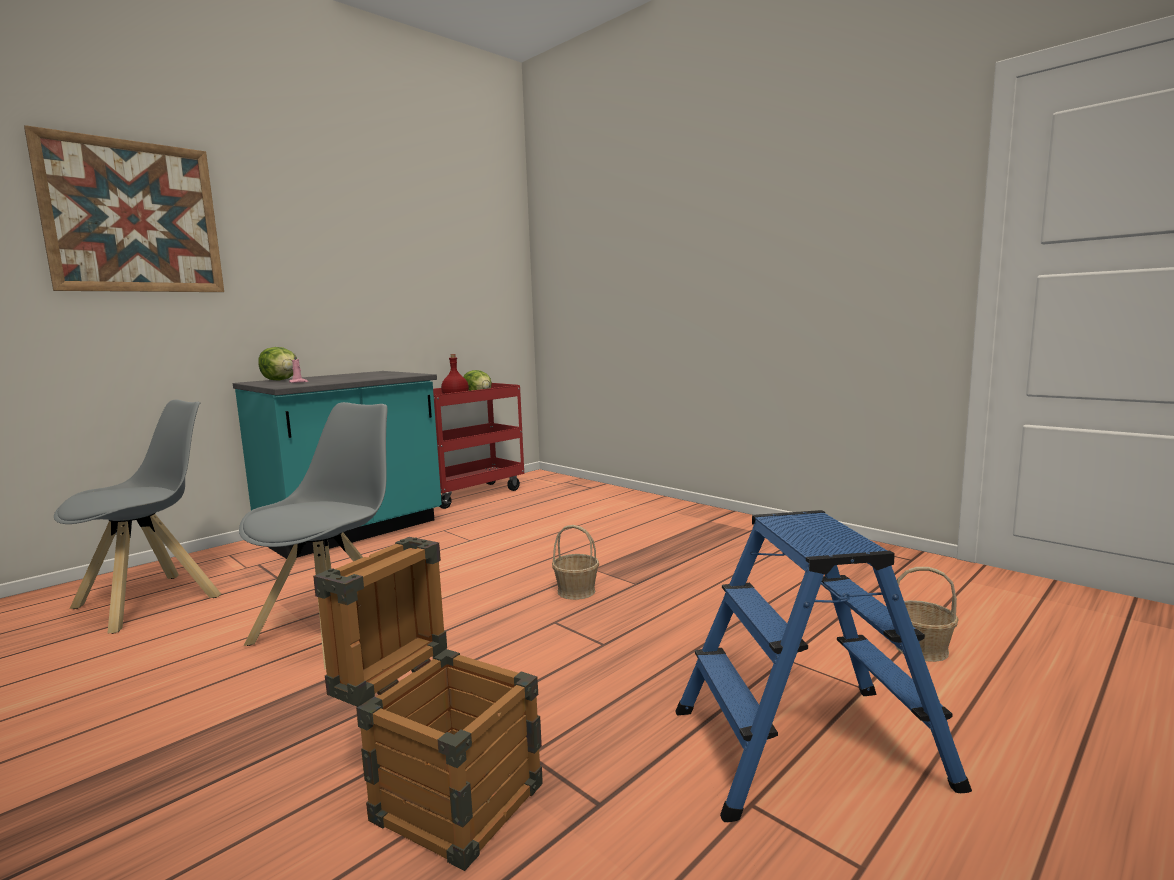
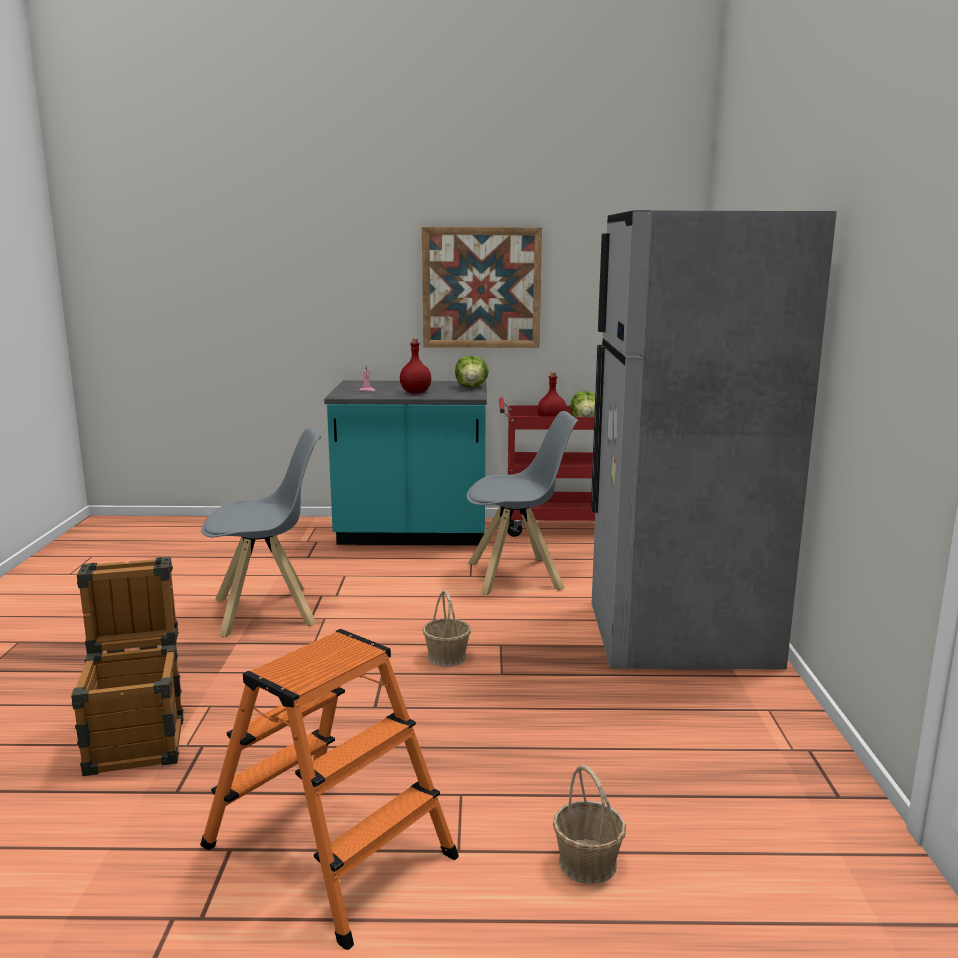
camera: 45 degrees right, 5 degrees up
picture [24,125,224,292] -> picture moved to [422,227,542,348]
grey chair [54,399,221,634] -> grey chair moved to [466,411,579,595]
lettuce [258,347,297,381] -> lettuce moved to [455,356,489,387]
blue step ladder [675,510,972,822] -> orange step ladder [200,629,459,950]
none -> red bottle [400,338,431,393]
none -> grey fridge [591,211,837,670]

